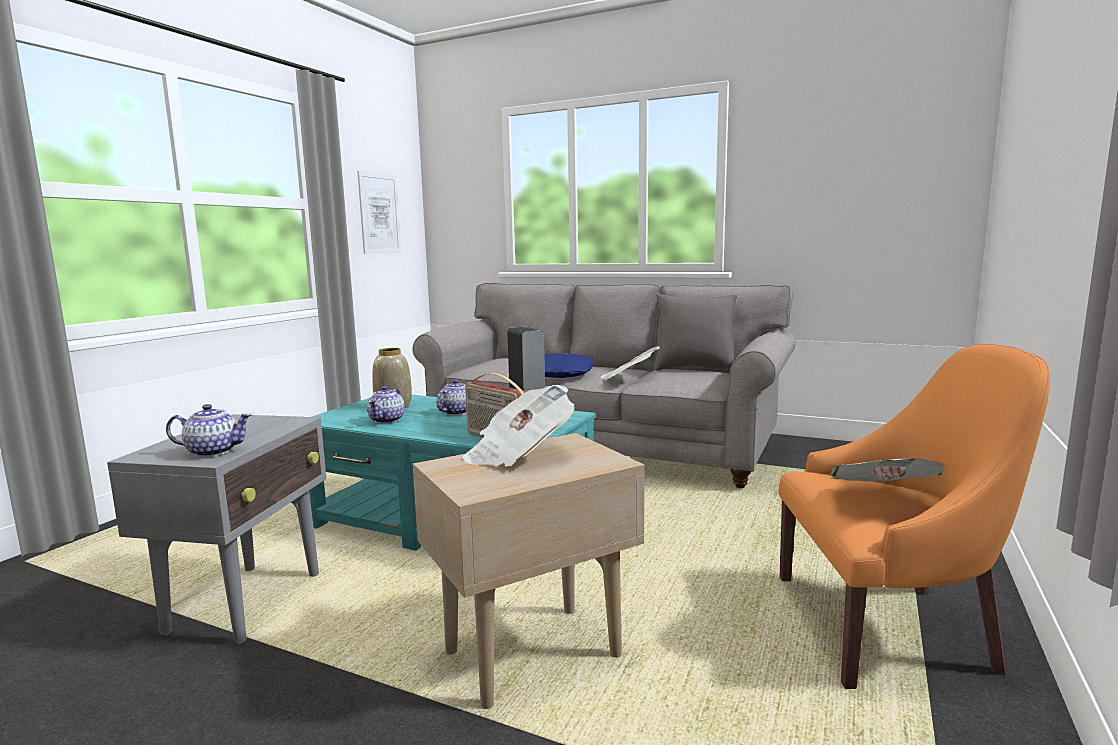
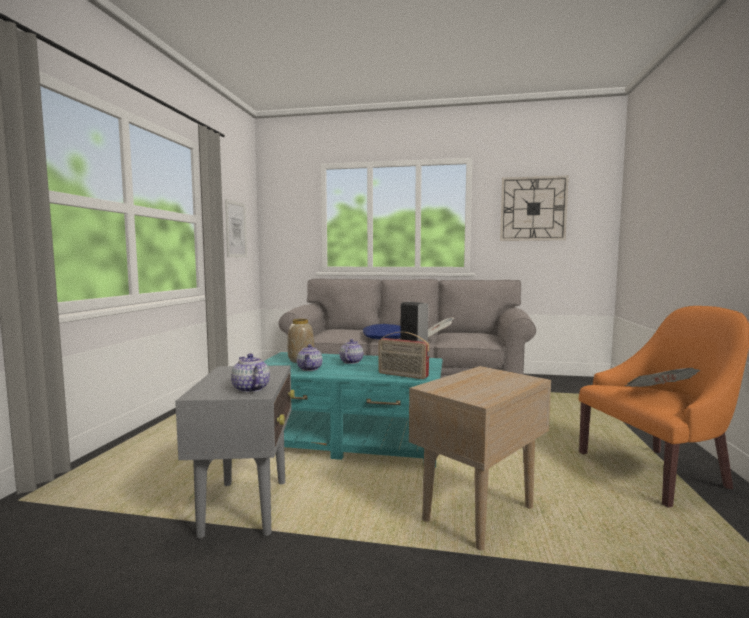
camera: 15 degrees left, 5 degrees down
teapot [166,404,252,457] -> teapot turned 105 degrees counterclockwise [231,353,270,393]
newspaper [463,385,574,467] -> none
grey pillow [656,294,737,371] -> none
none -> wall clock [500,175,569,241]

